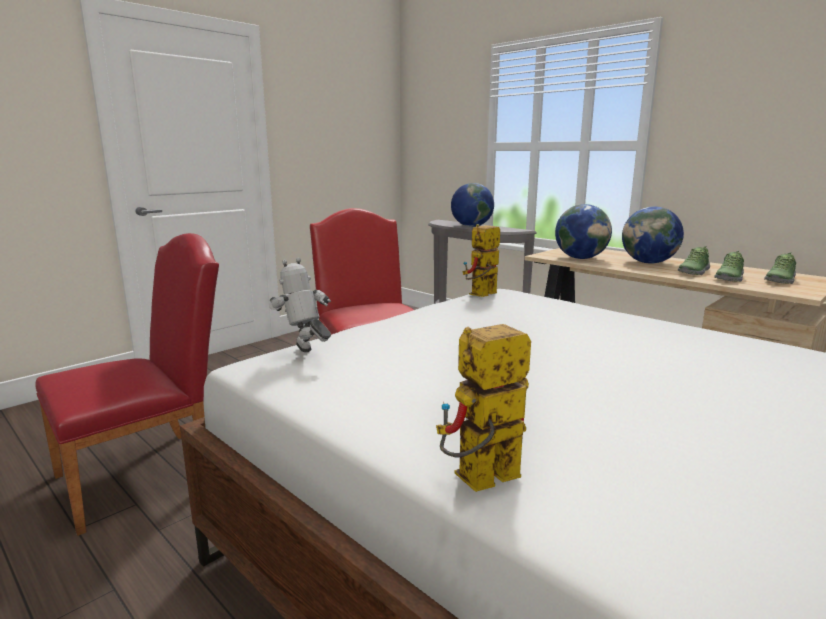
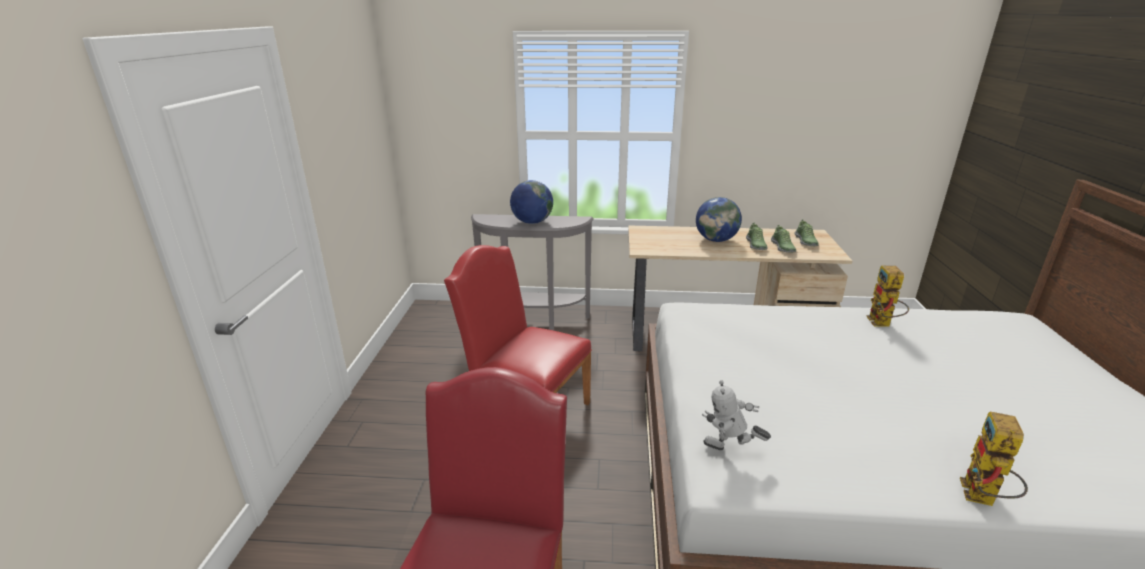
camera: 40 degrees left, 10 degrees up
toy robot [462,224,500,297] -> toy robot moved to [866,266,909,327]
globe [555,204,612,259] -> none

